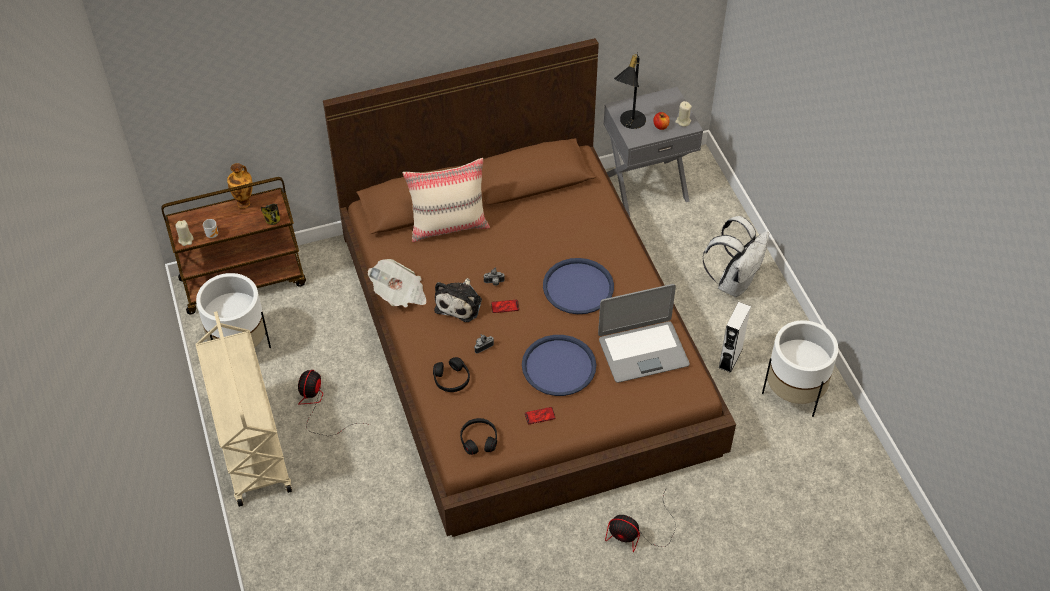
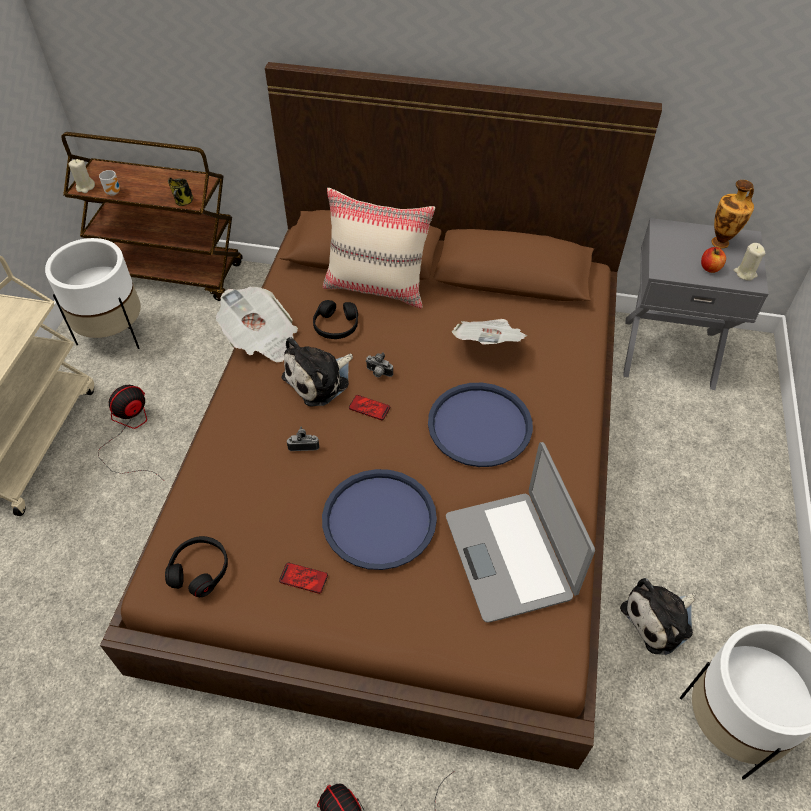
camera: 30 degrees right, 0 degrees up
vase [227,163,253,209] -> vase moved to [711,180,754,248]
black headphones [433,357,470,392] -> black headphones moved to [313,300,358,339]
laptop [598,284,690,383] -> laptop turned 60 degrees clockwise [446,442,595,623]
black table lamp [614,53,646,129] -> none
white backpack [702,216,769,297] -> none
white speaker [718,302,751,373] -> plush toy [620,578,696,655]
none -> newspaper [451,319,527,344]

